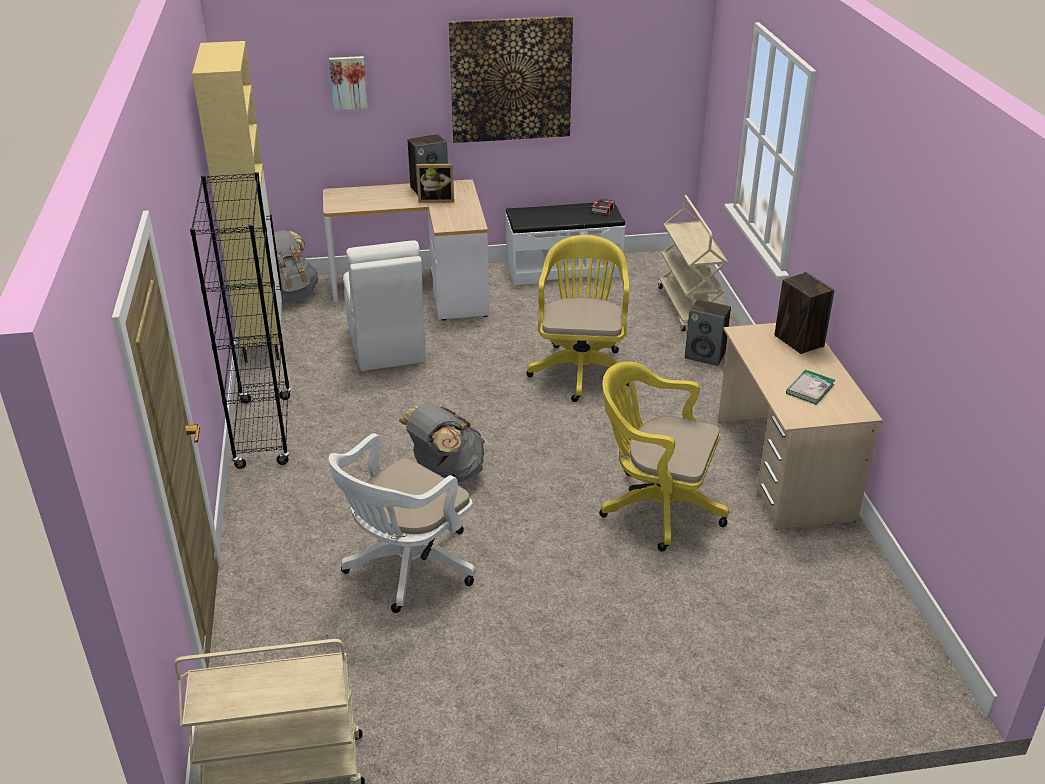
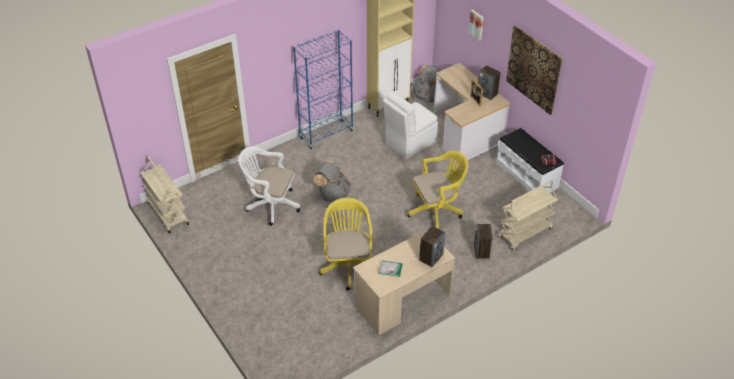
camera: 65 degrees right, 10 degrees up
black bookcase [190,172,291,469] -> blue bookcase [293,30,353,149]

